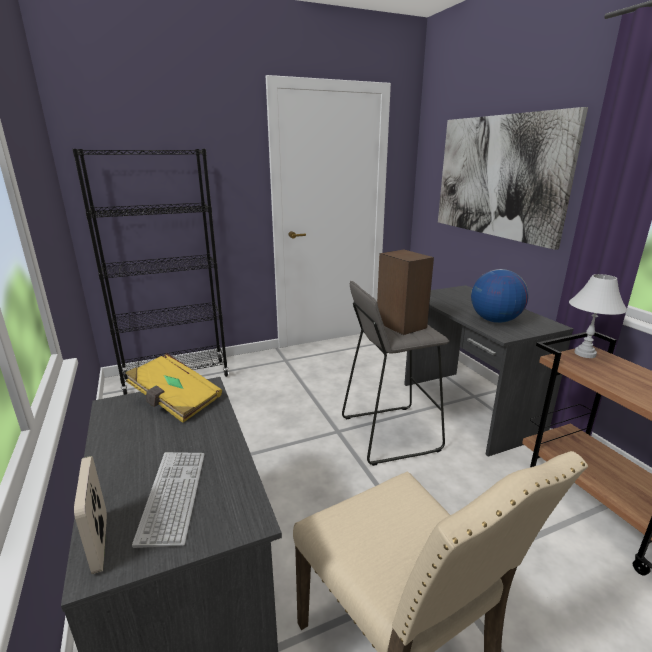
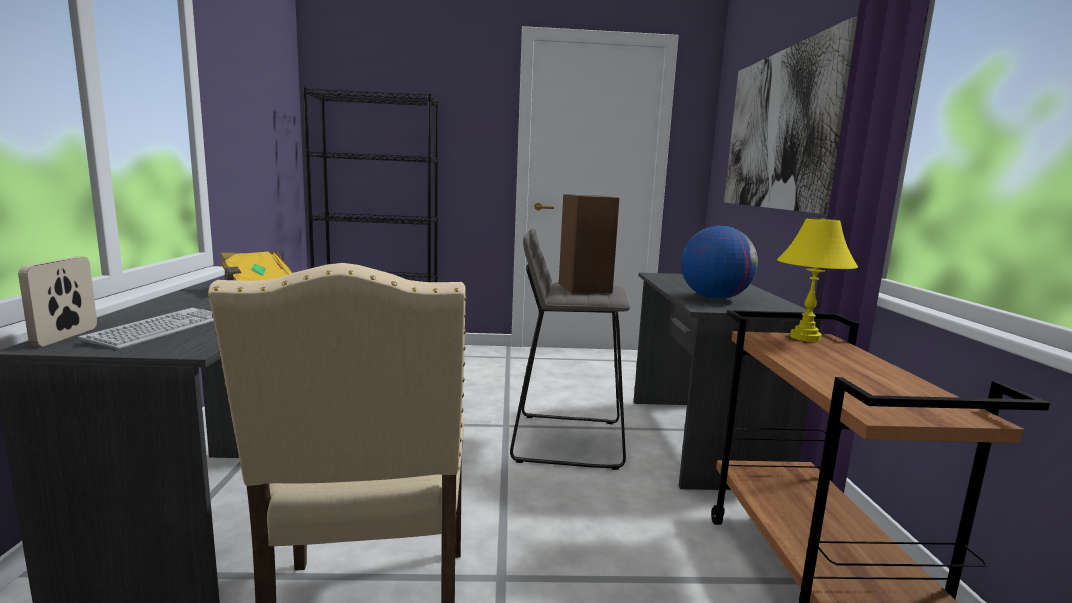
camera: 20 degrees right, 10 degrees down
white table lamp [569,274,627,358] -> yellow table lamp [777,218,858,342]

